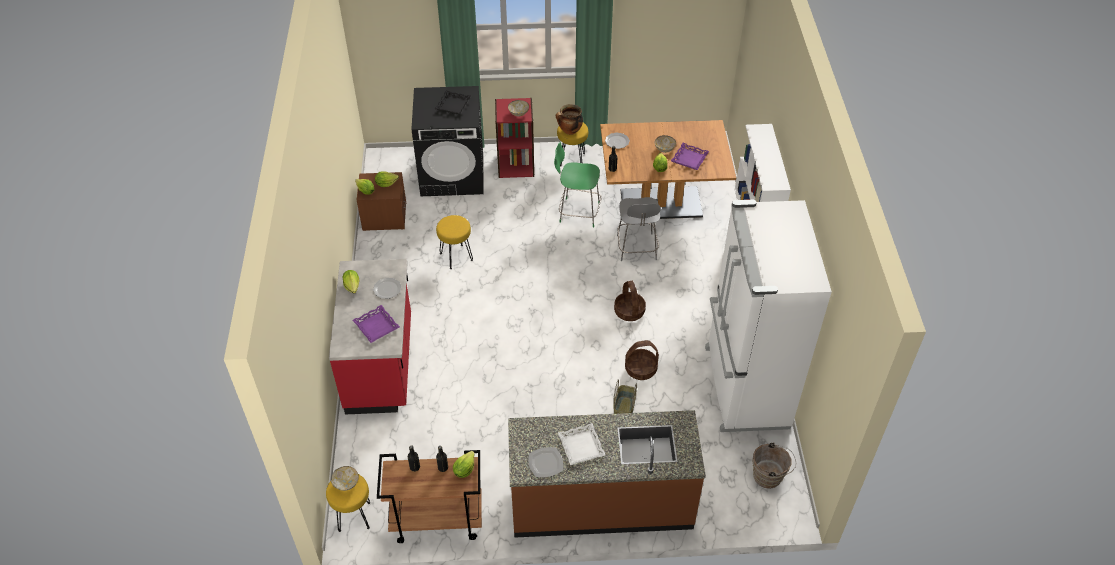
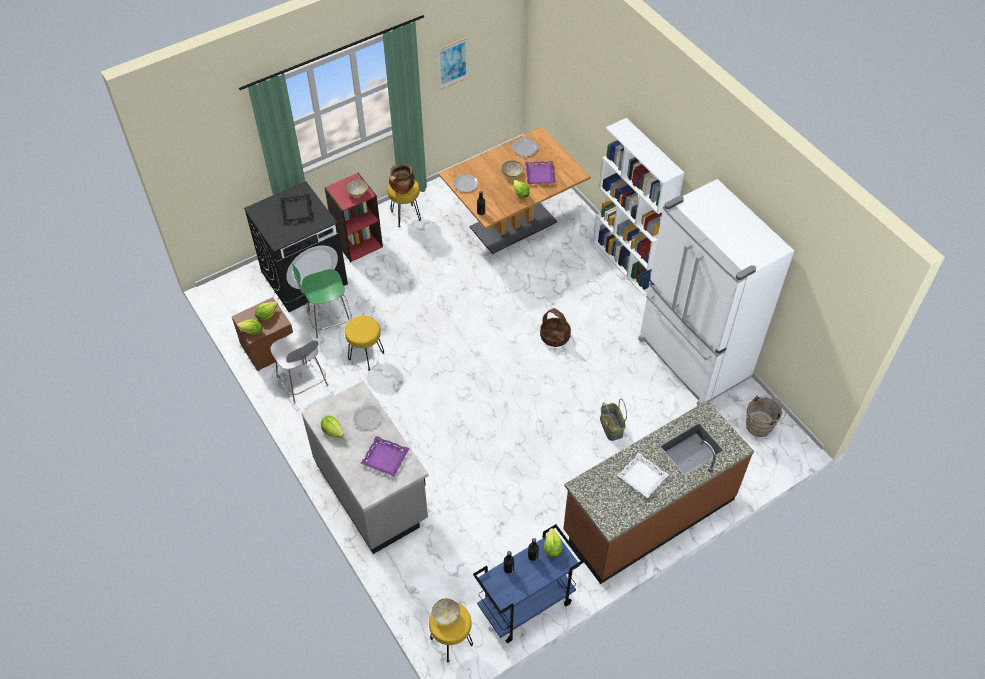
camera: 30 degrees left, 5 degrees up
red counter [329,259,411,415] -> grey counter [301,381,428,554]
brown cart [377,450,482,543] -> blue cart [473,524,584,643]
plate [528,447,563,477] -> plate moved to [511,137,540,158]
green chair [554,142,601,227] -> green chair moved to [291,262,352,338]
grey chair [617,197,661,261] -> grey chair moved to [270,330,328,404]
basket [625,340,659,380] -> none
none -> picture [438,38,468,89]

